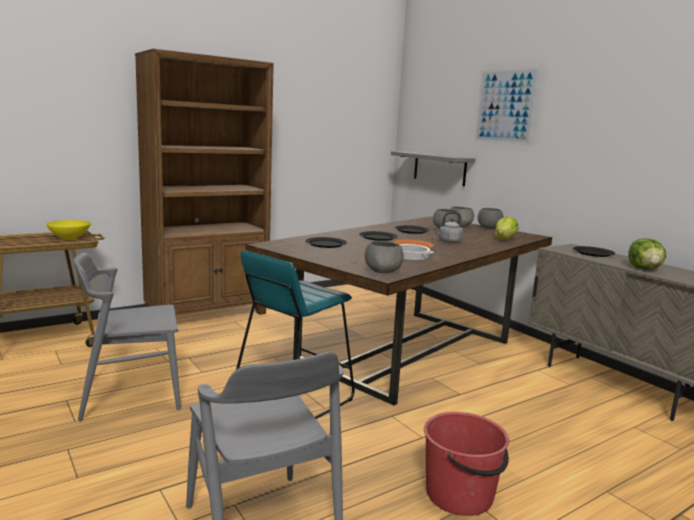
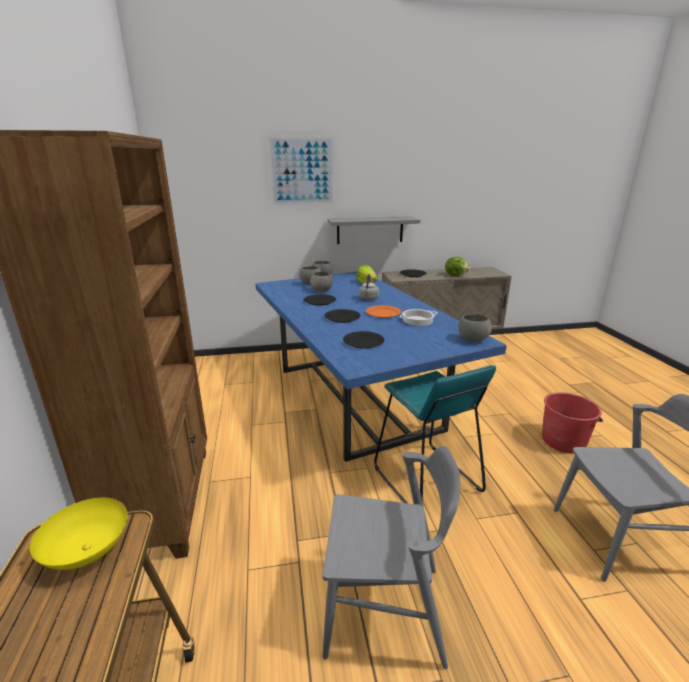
camera: 65 degrees left, 10 degrees up
grey chair [74,252,181,421] -> grey chair turned 90 degrees counterclockwise [322,446,460,669]
brown dining table [245,216,552,405] -> blue dining table [255,272,507,462]
grey shelf [391,151,475,186] -> grey shelf moved to [328,216,420,244]

